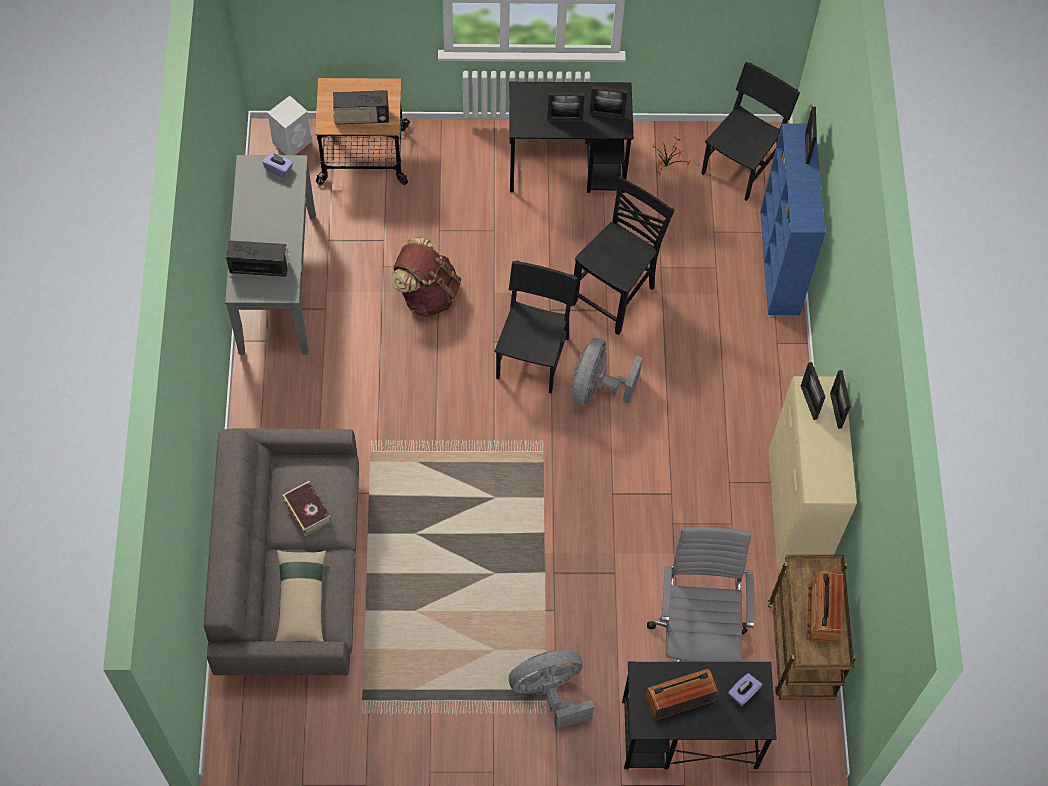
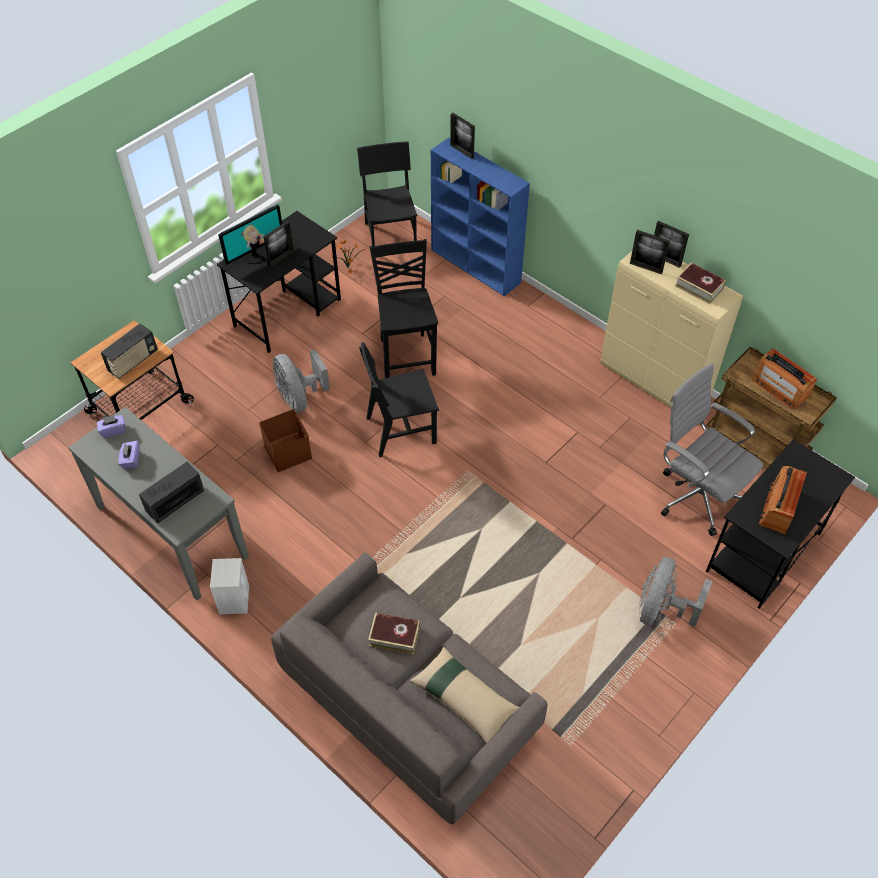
camera: 45 degrees left, 10 degrees down
white speaker [267,96,312,155] -> white speaker moved to [210,558,249,615]
brown backpack [391,238,461,317] -> brown storage box [259,409,312,472]
black chair [494,260,578,393] -> black chair turned 75 degrees counterclockwise [359,342,439,457]
grey fan [571,338,642,406] -> grey fan moved to [273,349,330,413]
picture frame [590,86,628,119] -> none
purple tissue box [728,673,762,706] -> purple tissue box moved to [118,441,140,468]
none -> monitor [218,204,282,265]
none -> book [675,262,726,304]

